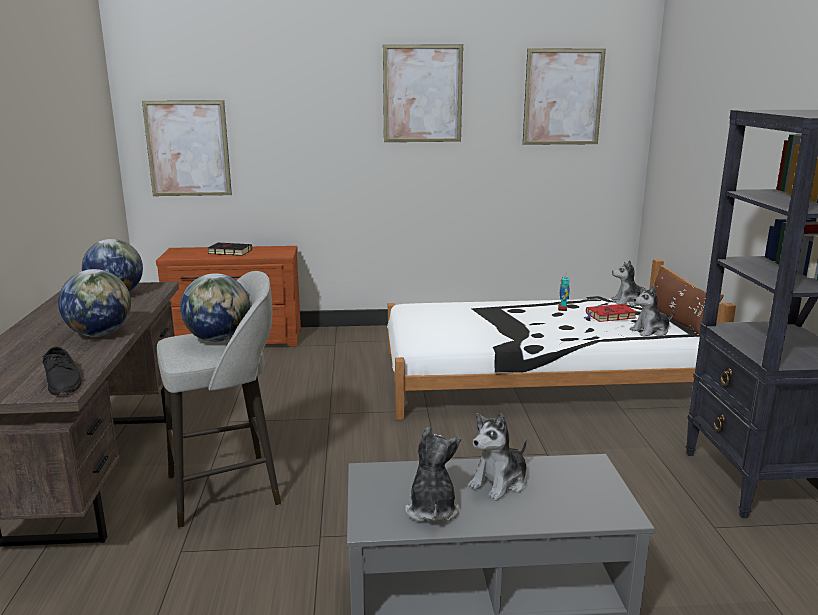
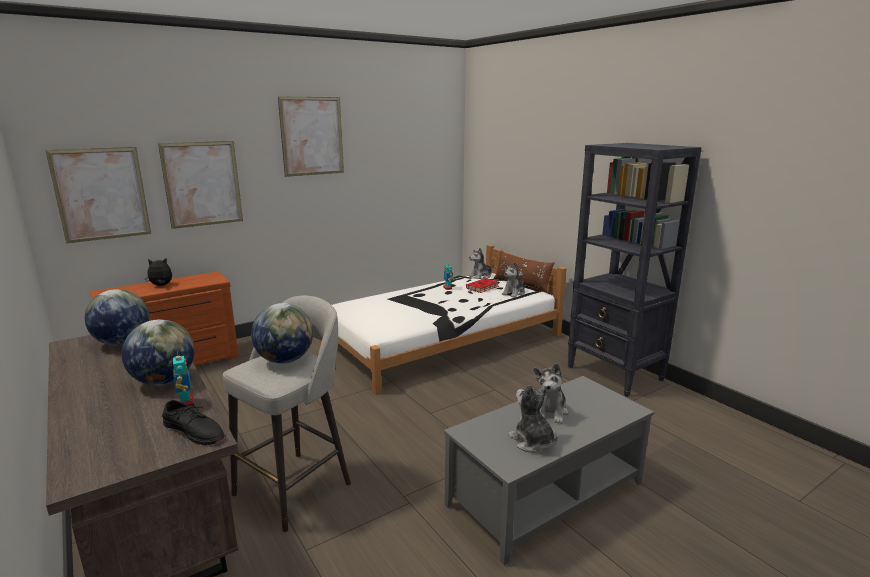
camera: 30 degrees left, 0 degrees up
black book [208,243,252,256] -> plush toy [145,258,172,286]
picture [523,49,606,145] -> picture moved to [158,141,243,229]
none -> toy robot [173,351,195,406]

